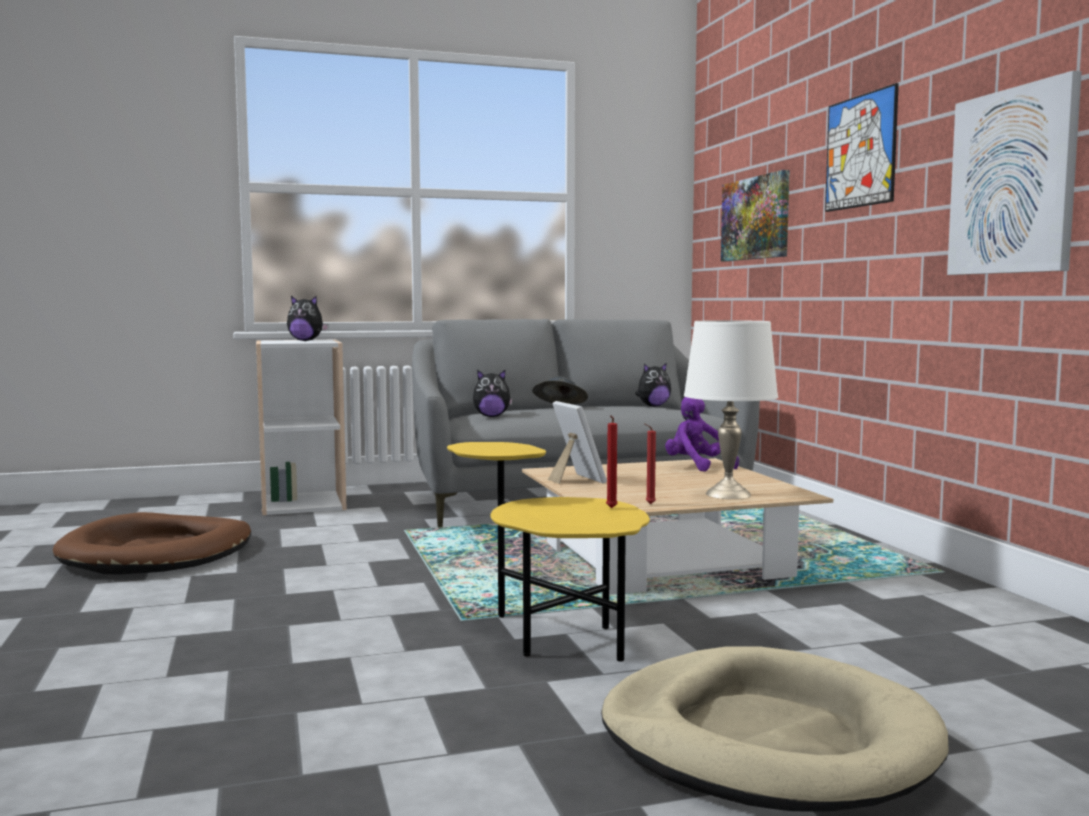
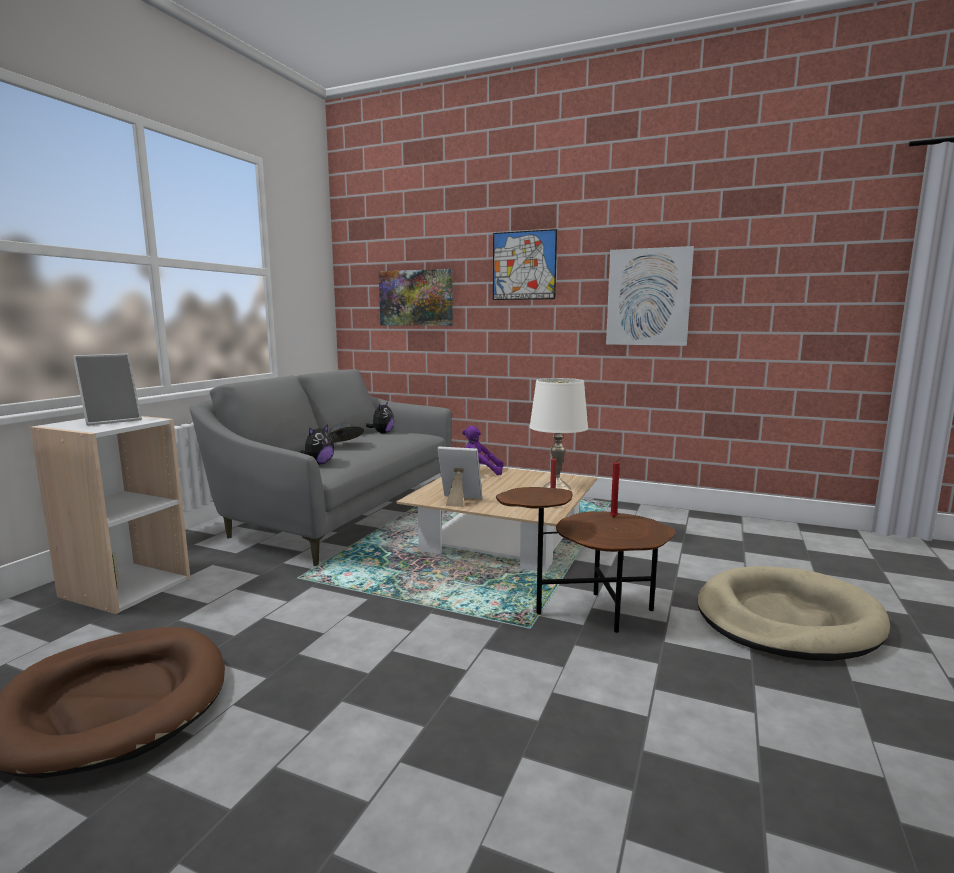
camera: 50 degrees left, 5 degrees up
plush toy [287,296,329,341] -> picture frame [73,354,142,426]
yellow side table [447,442,650,662] -> brown side table [496,487,675,633]

